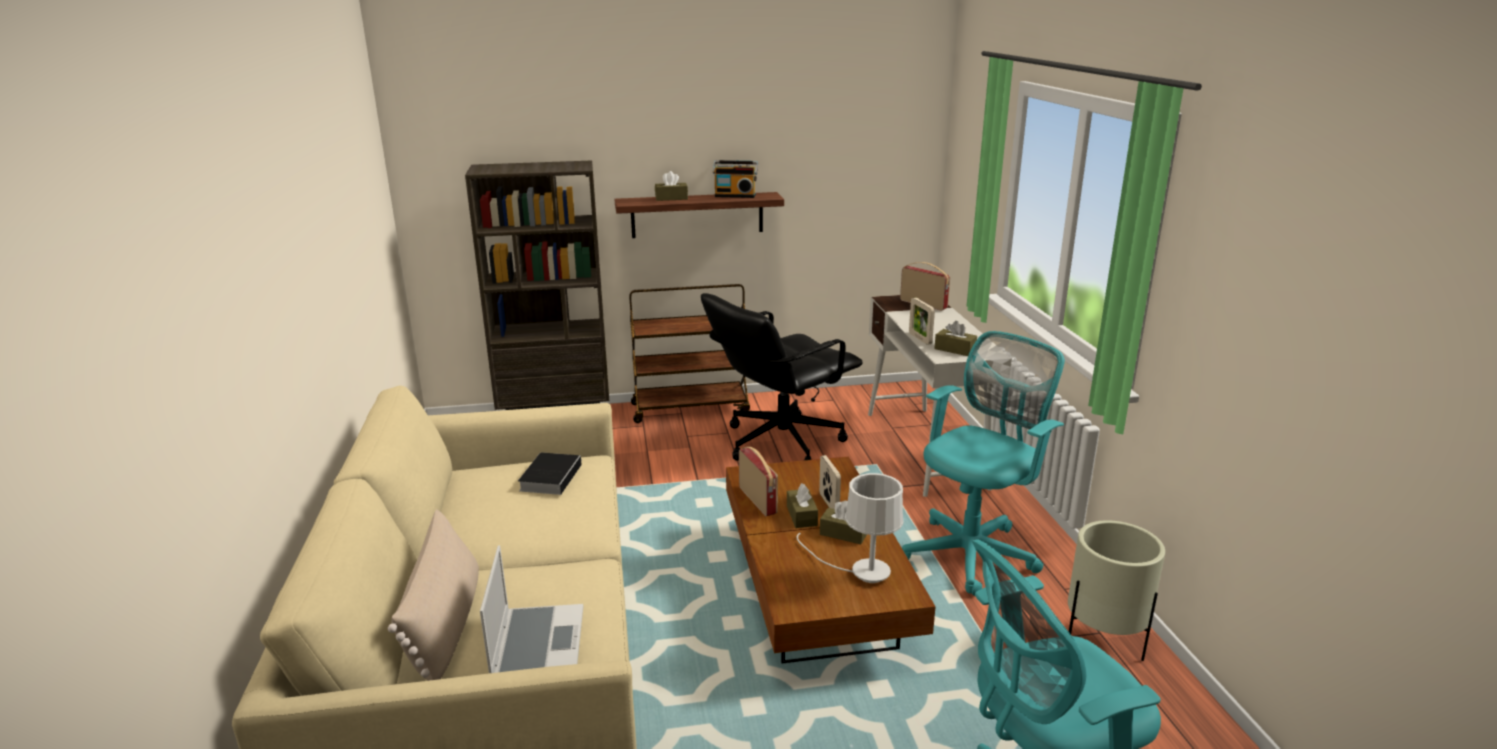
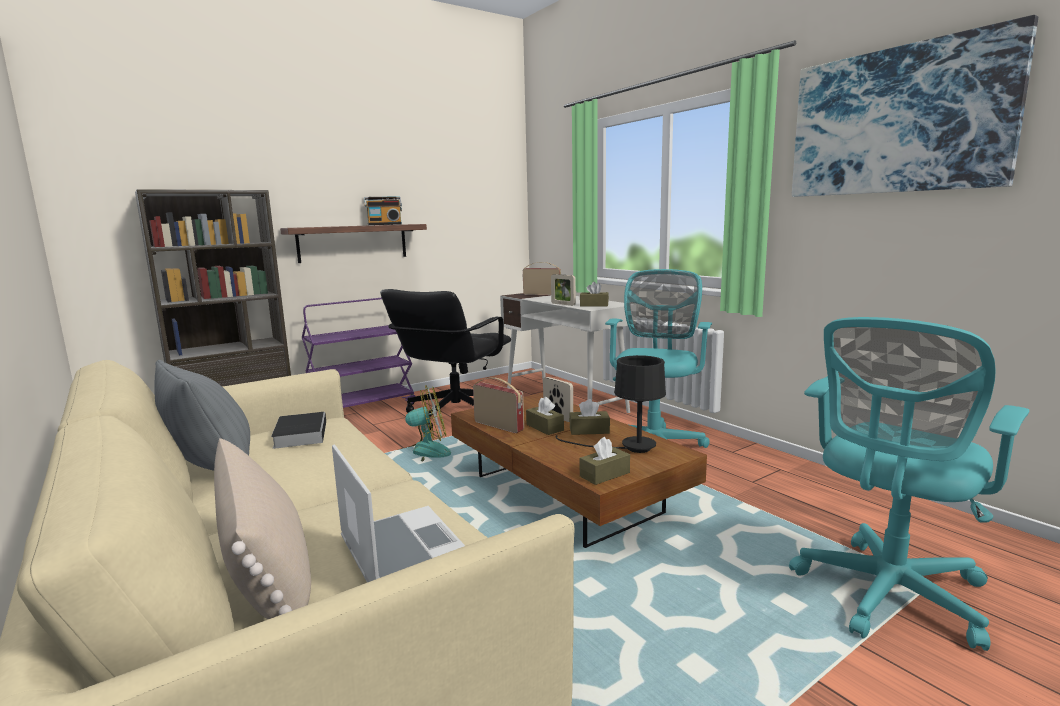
camera: 25 degrees left, 10 degrees down
brown cart [629,284,750,423] -> purple cart [302,298,415,408]
brown tissue box [655,171,688,201] -> brown tissue box moved to [580,437,630,485]
white table lamp [796,473,903,583] -> black table lamp [556,355,666,453]
beige planter [1068,520,1165,661] -> none
none -> grey pillow [154,360,250,471]
none -> fan [398,385,451,462]
none -> picture [792,15,1038,197]

